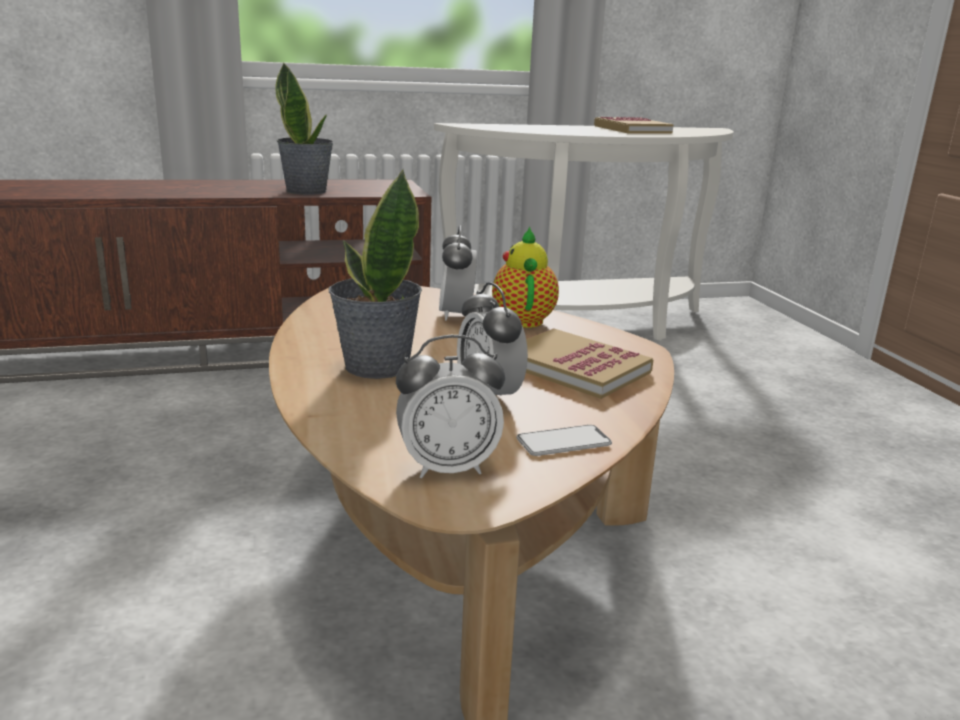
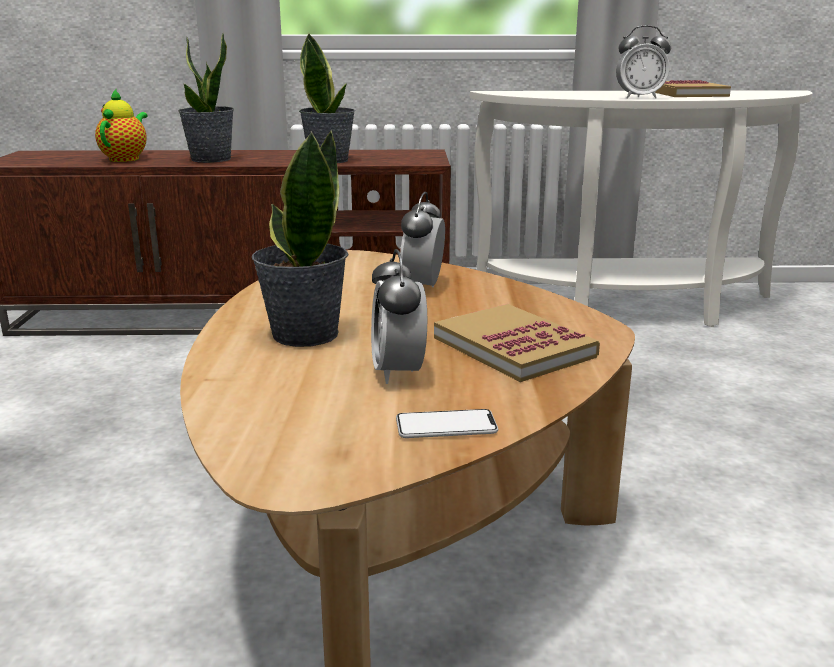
camera: 15 degrees right, 0 degrees up
alarm clock [396,335,505,479] -> alarm clock moved to [616,25,671,99]
teapot [492,227,559,328] -> teapot moved to [95,89,148,162]
none -> potted plant [178,33,234,163]

